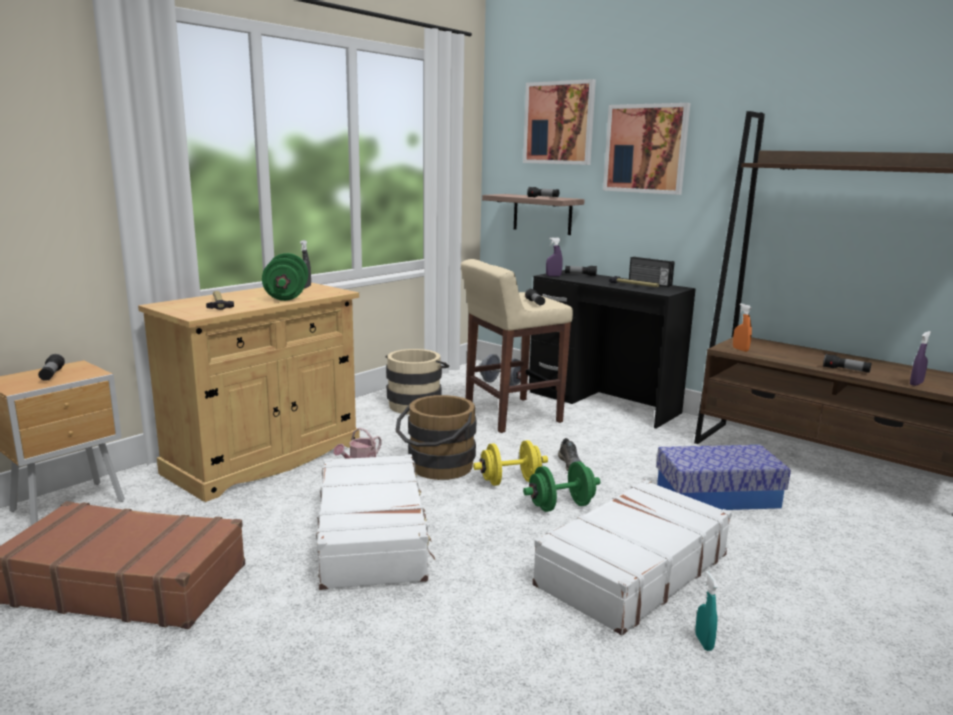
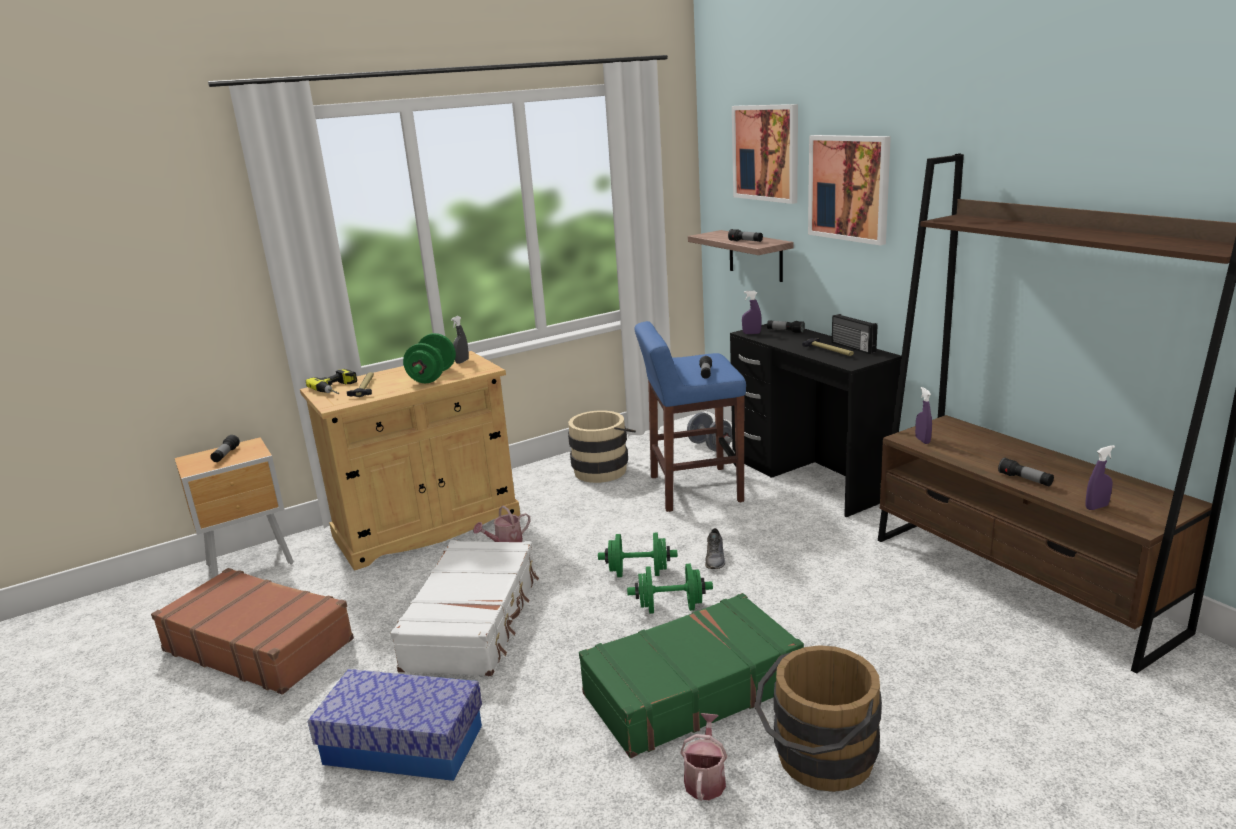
camera: 20 degrees right, 5 degrees up
brown bucket [395,395,476,480] -> brown bucket moved to [754,645,882,792]
beige stool [461,259,573,433] -> blue stool [634,321,746,512]
yellow dumbbell [473,440,548,486] -> green dumbbell [598,533,678,577]
white suitcase [532,479,732,635] -> green suitcase [579,593,804,758]
storage box [656,445,791,510] -> storage box moved to [308,669,482,781]
turquoise spray bottle [695,571,718,651] -> watering can [680,713,727,801]
orange spray bottle [733,303,752,352] -> purple spray bottle [915,387,932,444]
none -> power drill [306,369,357,394]

